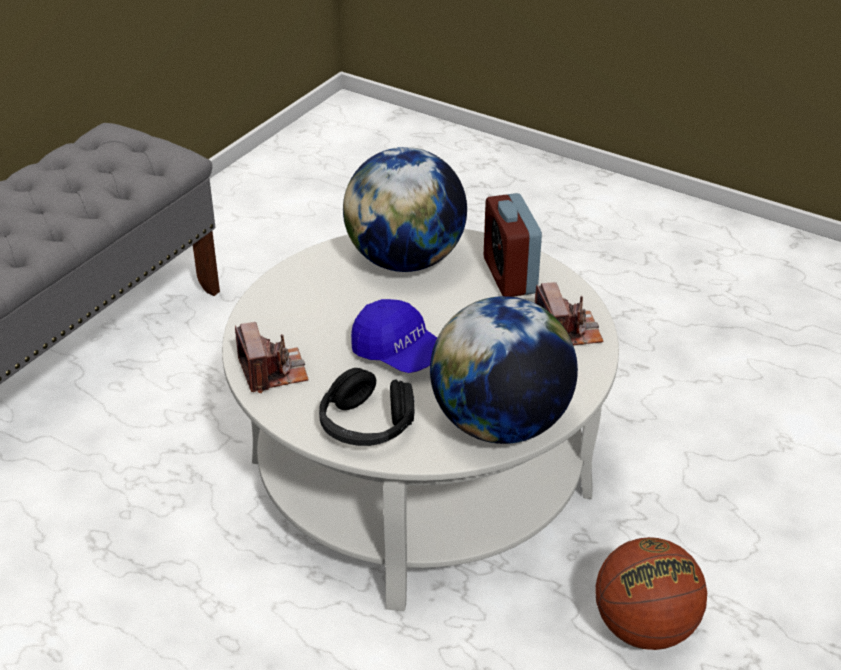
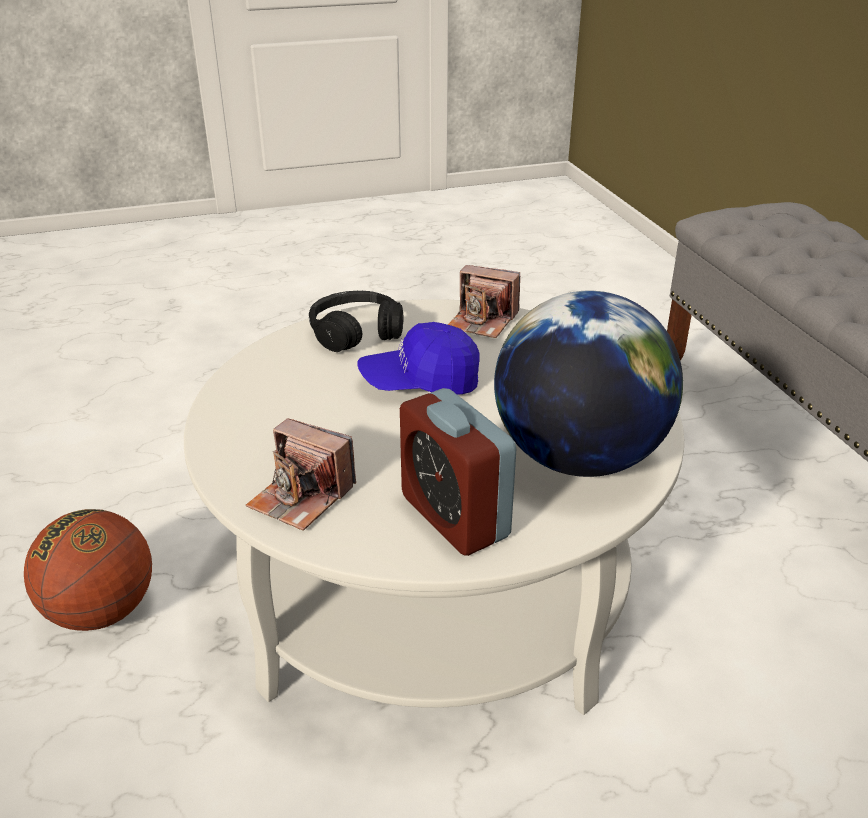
camera: 130 degrees right, 5 degrees down
globe [430,296,578,444] -> none
alarm clock [484,193,542,297] -> alarm clock turned 150 degrees counterclockwise [400,388,516,556]

